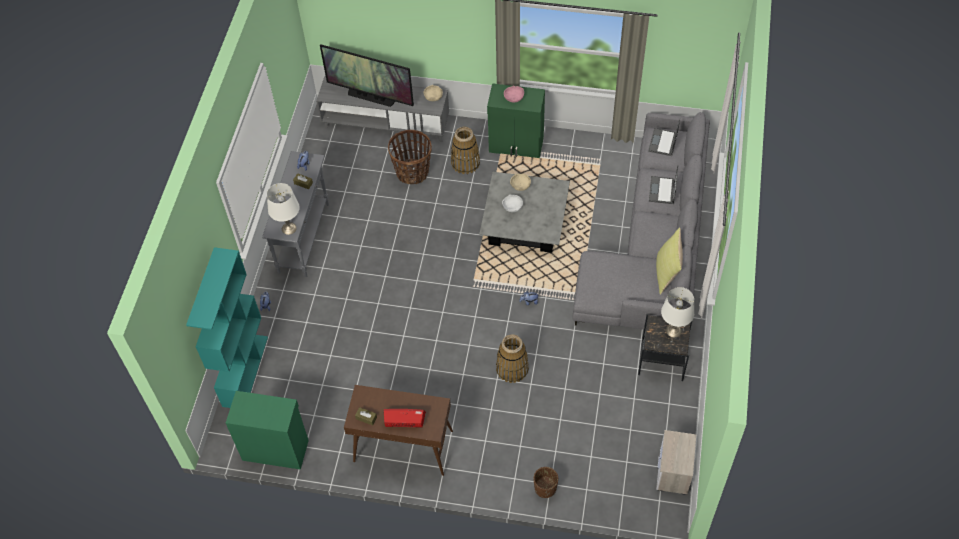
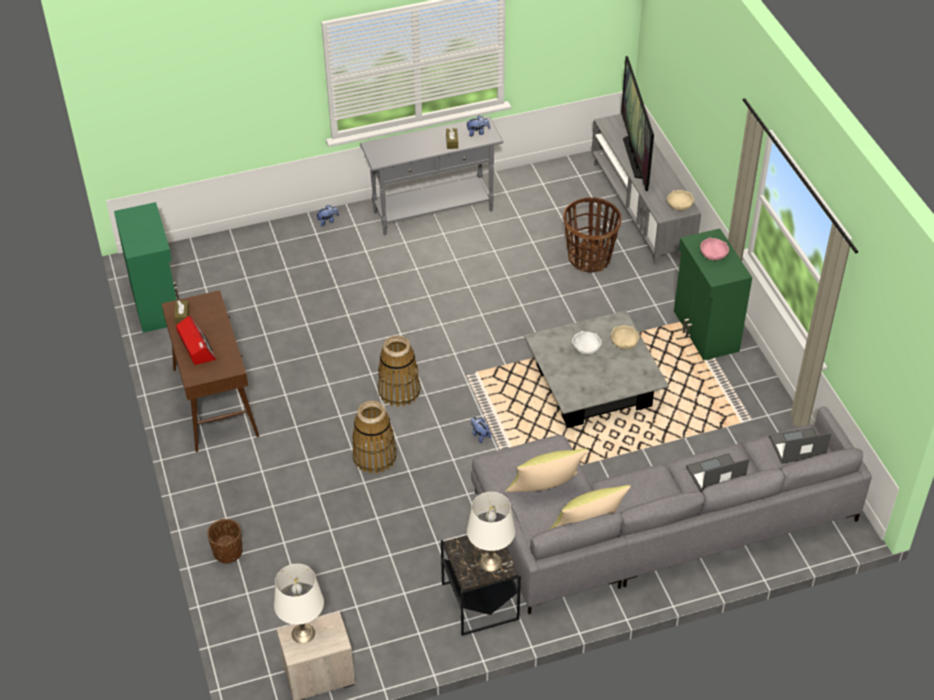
camera: 60 degrees right, 10 degrees down
turquoise bookcase [186,247,268,408] -> none
white table lamp [267,183,300,235] -> white table lamp moved to [274,564,324,644]
basket [451,127,480,174] -> basket moved to [378,335,421,407]
none -> yellow pillow [505,449,588,492]

